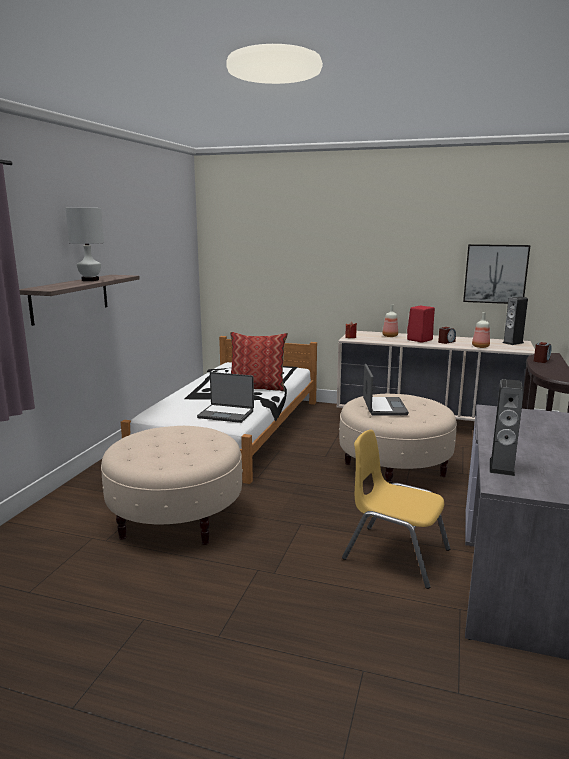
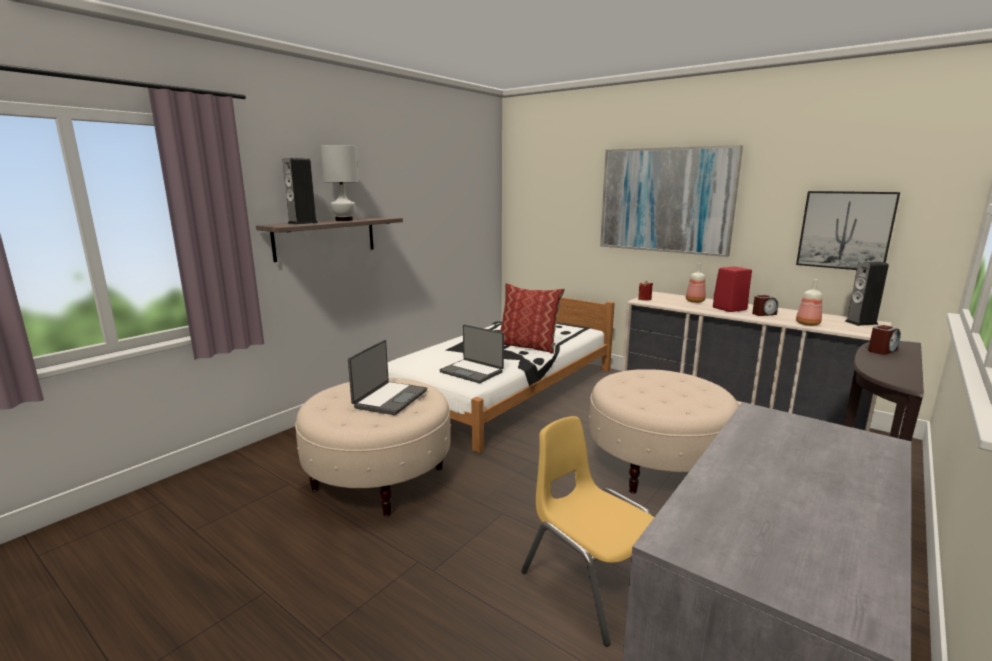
camera: 20 degrees right, 0 degrees up
laptop [363,364,409,416] -> laptop moved to [348,340,427,415]
speaker [490,379,524,476] -> speaker moved to [283,158,318,224]
none -> picture [600,145,743,257]

